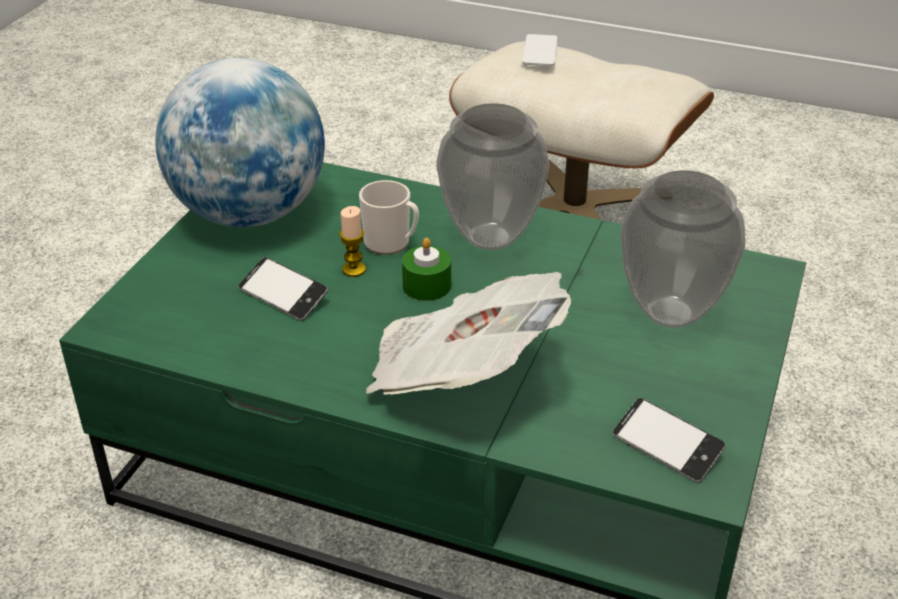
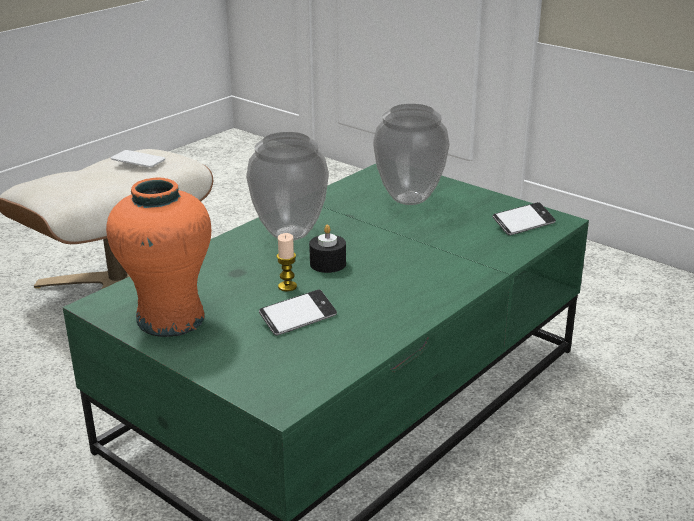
camera: 70 degrees left, 10 degrees down
globe [155,58,325,227] -> orange vase [106,178,211,337]
mug [359,180,419,255] -> none
newspaper [366,272,571,395] -> none
green candle [402,238,451,301] -> black candle [309,225,346,273]
phone [522,34,557,66] -> phone moved to [111,150,165,168]

